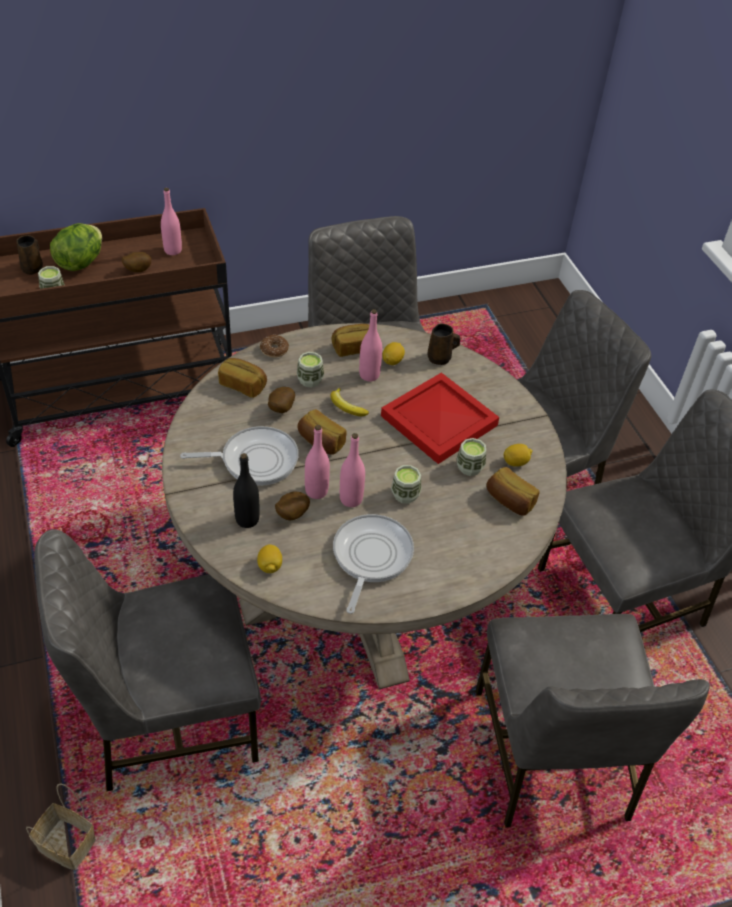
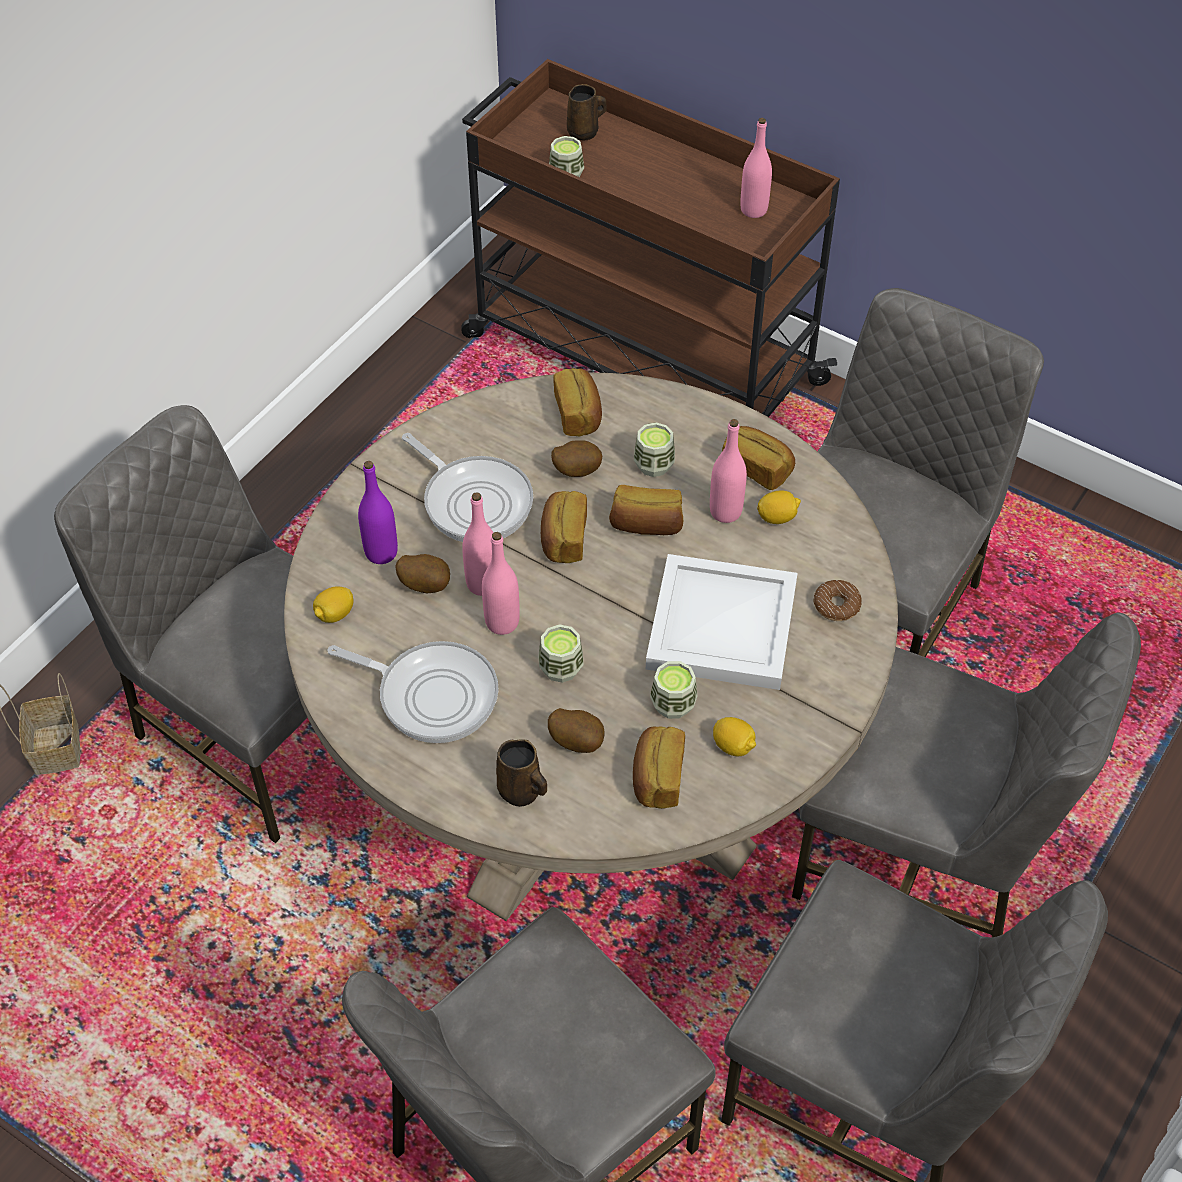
camera: 55 degrees right, 5 degrees up
lettuce [50,223,102,271] -> none
potato [122,252,151,272] -> potato moved to [548,708,604,753]
black bottle [233,453,260,528] -> purple bottle [358,461,398,564]
donut [260,335,289,358] -> donut moved to [813,580,862,621]
banana [330,388,369,416] -> bread [609,485,683,535]
frying pan [333,514,414,614] -> frying pan turned 45 degrees clockwise [327,641,499,743]
red tray [381,373,499,464] -> white tray [646,554,798,690]
brown mug [427,324,460,365] -> brown mug moved to [496,739,547,807]

